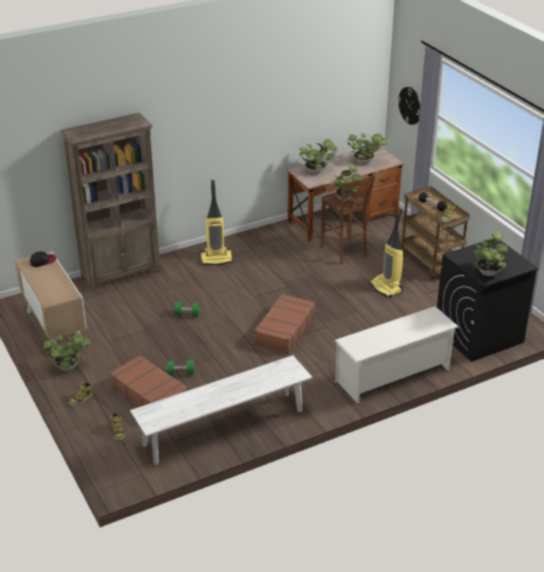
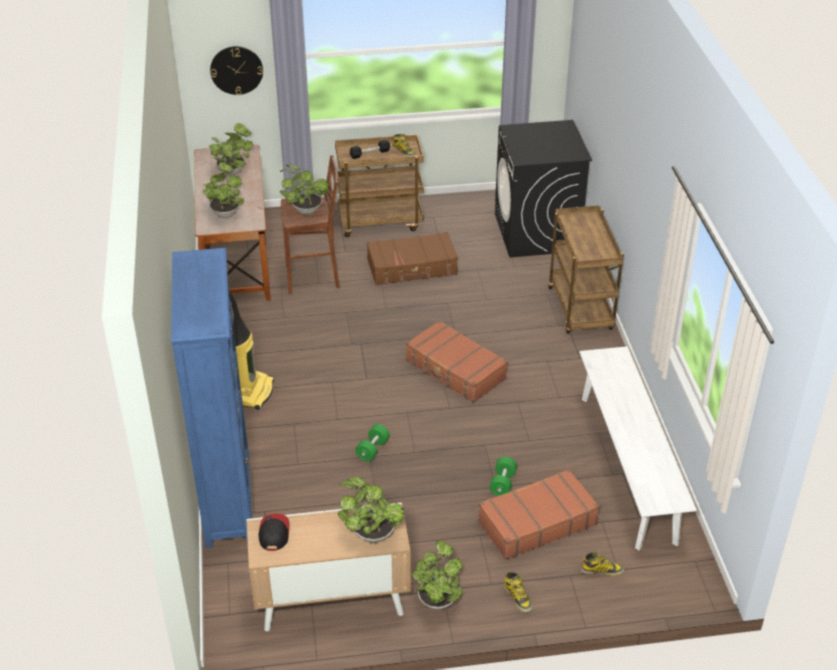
camera: 70 degrees left, 5 degrees up
brown bookcase [60,113,161,292] -> blue bookcase [171,248,252,548]
white shoe rack [335,306,459,404] -> brown cart [548,205,624,334]
vacuum cleaner [370,209,404,298] -> brown suitcase [367,232,458,285]
potted plant [474,230,508,277] -> potted plant moved to [338,477,404,543]

